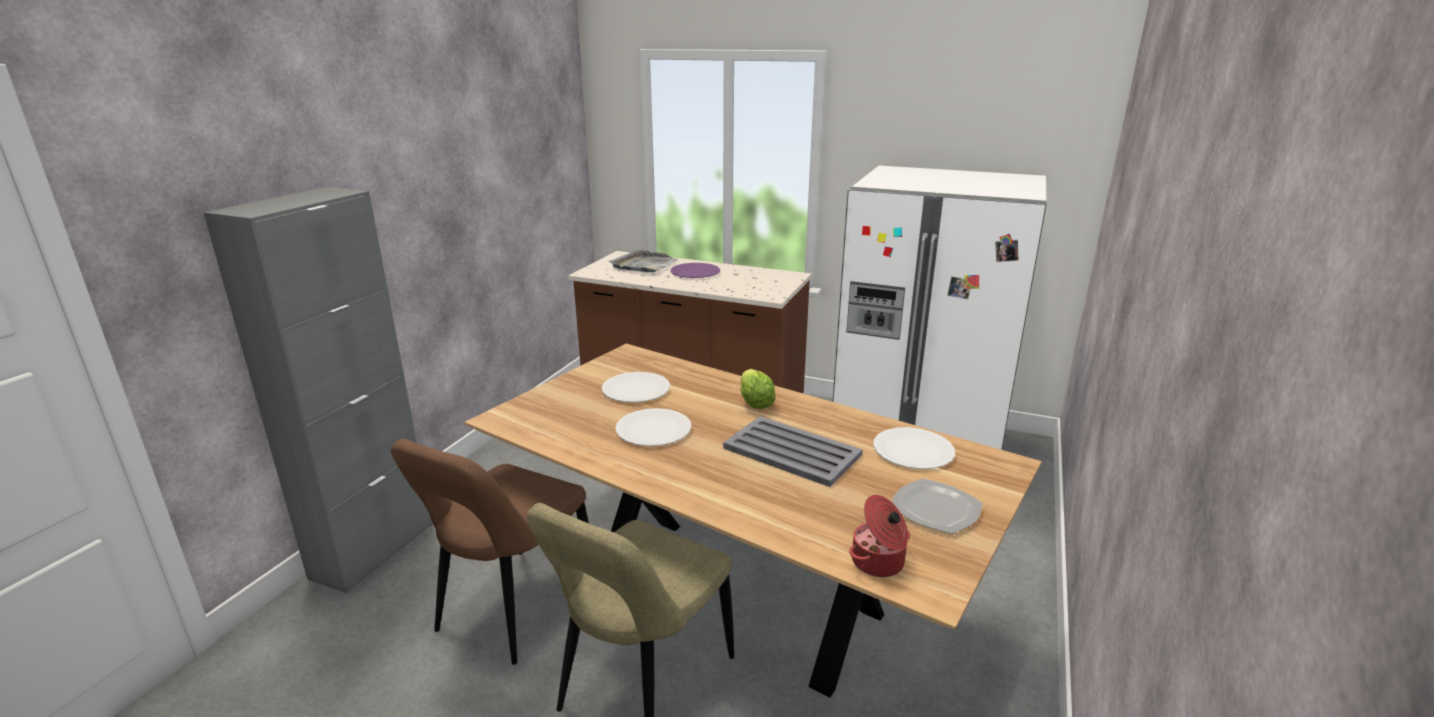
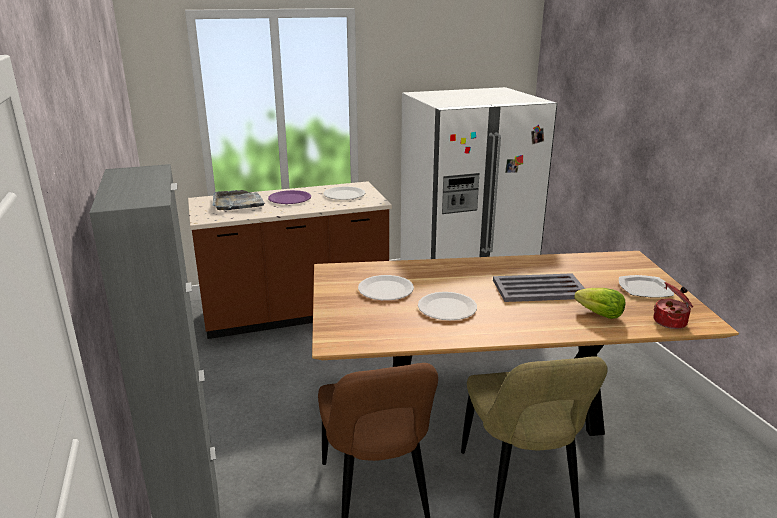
camera: 40 degrees left, 0 degrees up
lettuce [740,369,775,409] -> lettuce moved to [574,288,626,319]
white plate [873,427,955,469] -> white plate moved to [323,186,365,200]

